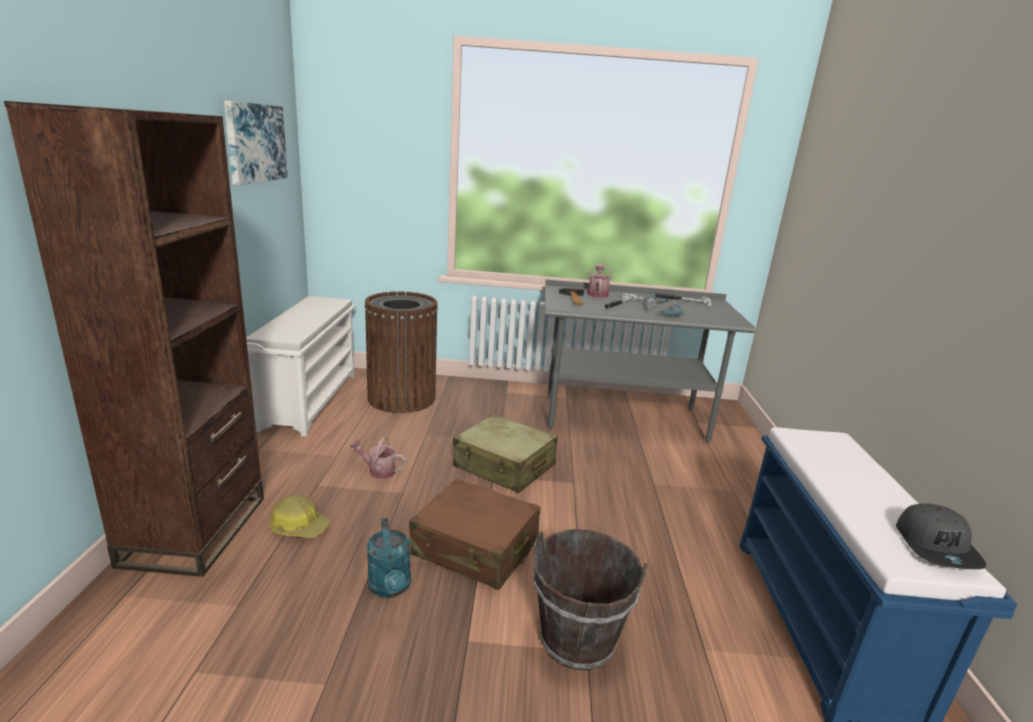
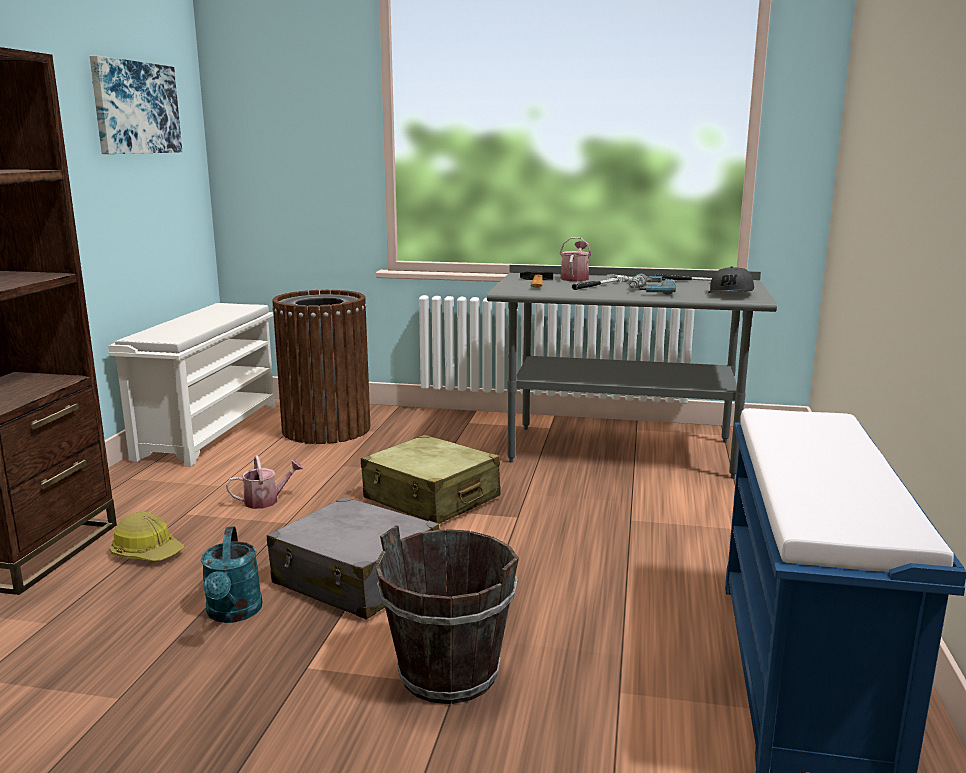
camera: 10 degrees right, 5 degrees down
watering can [350,437,406,479] -> watering can turned 135 degrees clockwise [226,455,304,509]
brown suitcase [409,479,540,590] -> grey suitcase [267,497,439,620]
grey cap [896,503,986,569] -> grey cap moved to [708,266,754,293]

